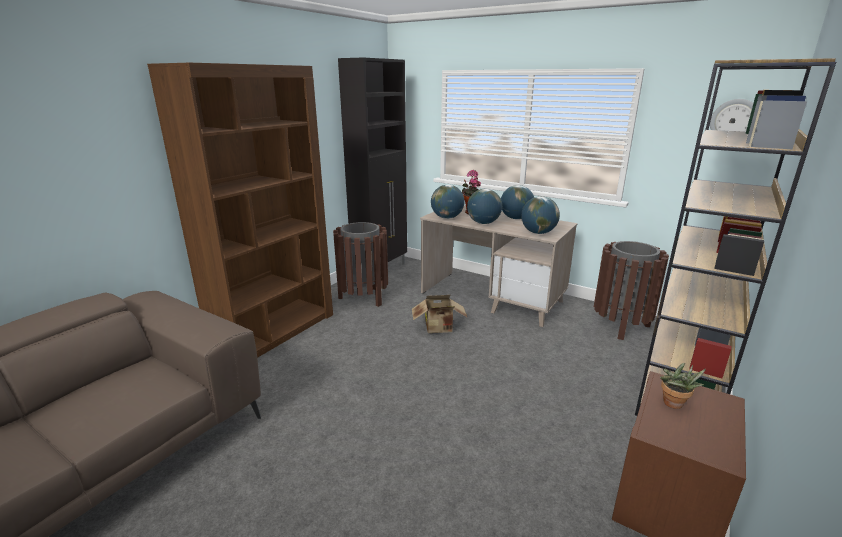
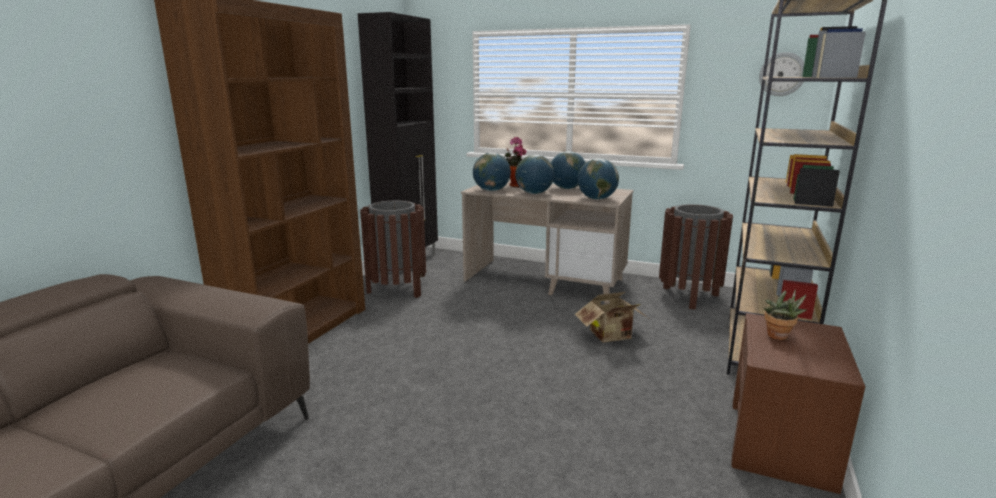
camera: 10 degrees left, 5 degrees down
cardboard box [412,295,468,333] -> cardboard box moved to [575,292,648,343]

